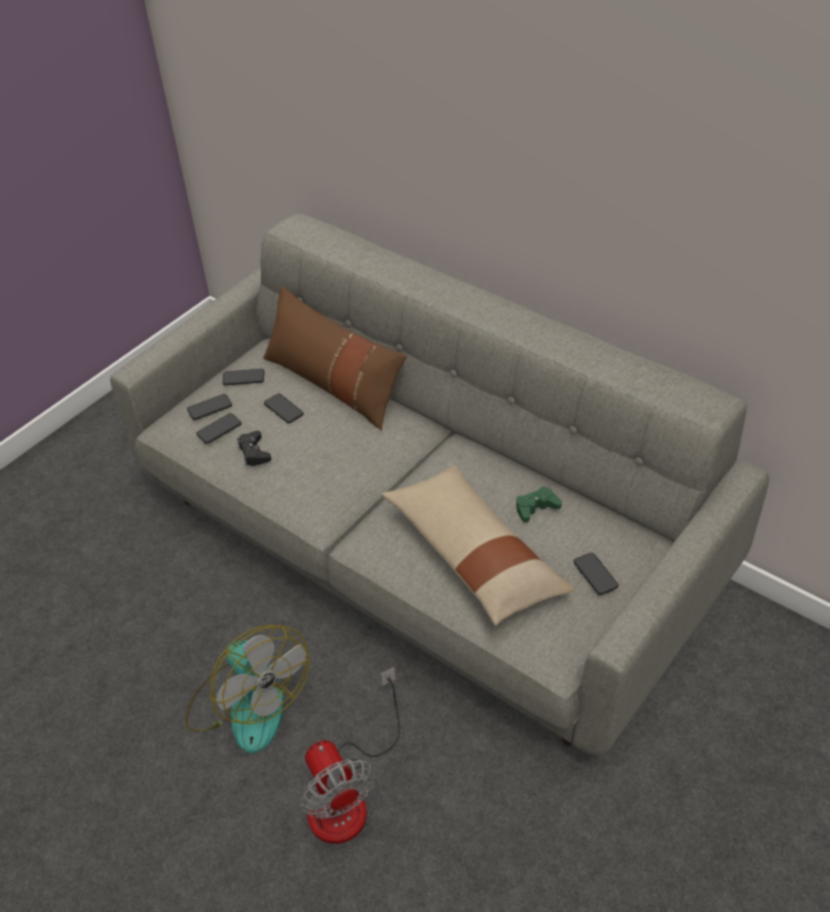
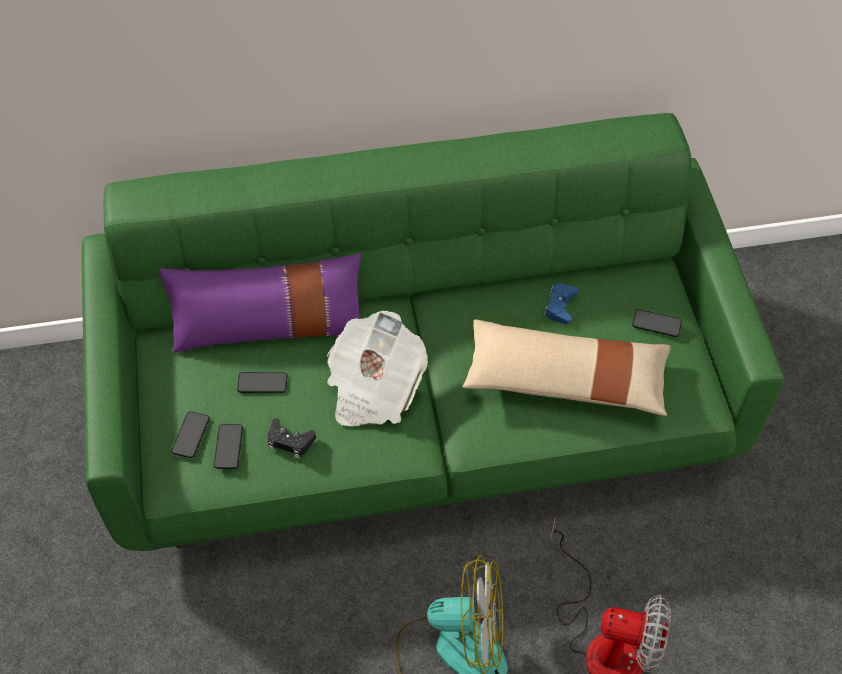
camera: 50 degrees left, 10 degrees up
grey sofa [110,213,769,755] -> green sofa [82,113,784,551]
phone [223,369,264,385] -> none
brown pillow [263,286,407,430] -> purple pillow [159,253,361,353]
green game controller [516,486,562,522] -> blue game controller [544,283,579,325]
none -> newspaper [326,311,428,426]

